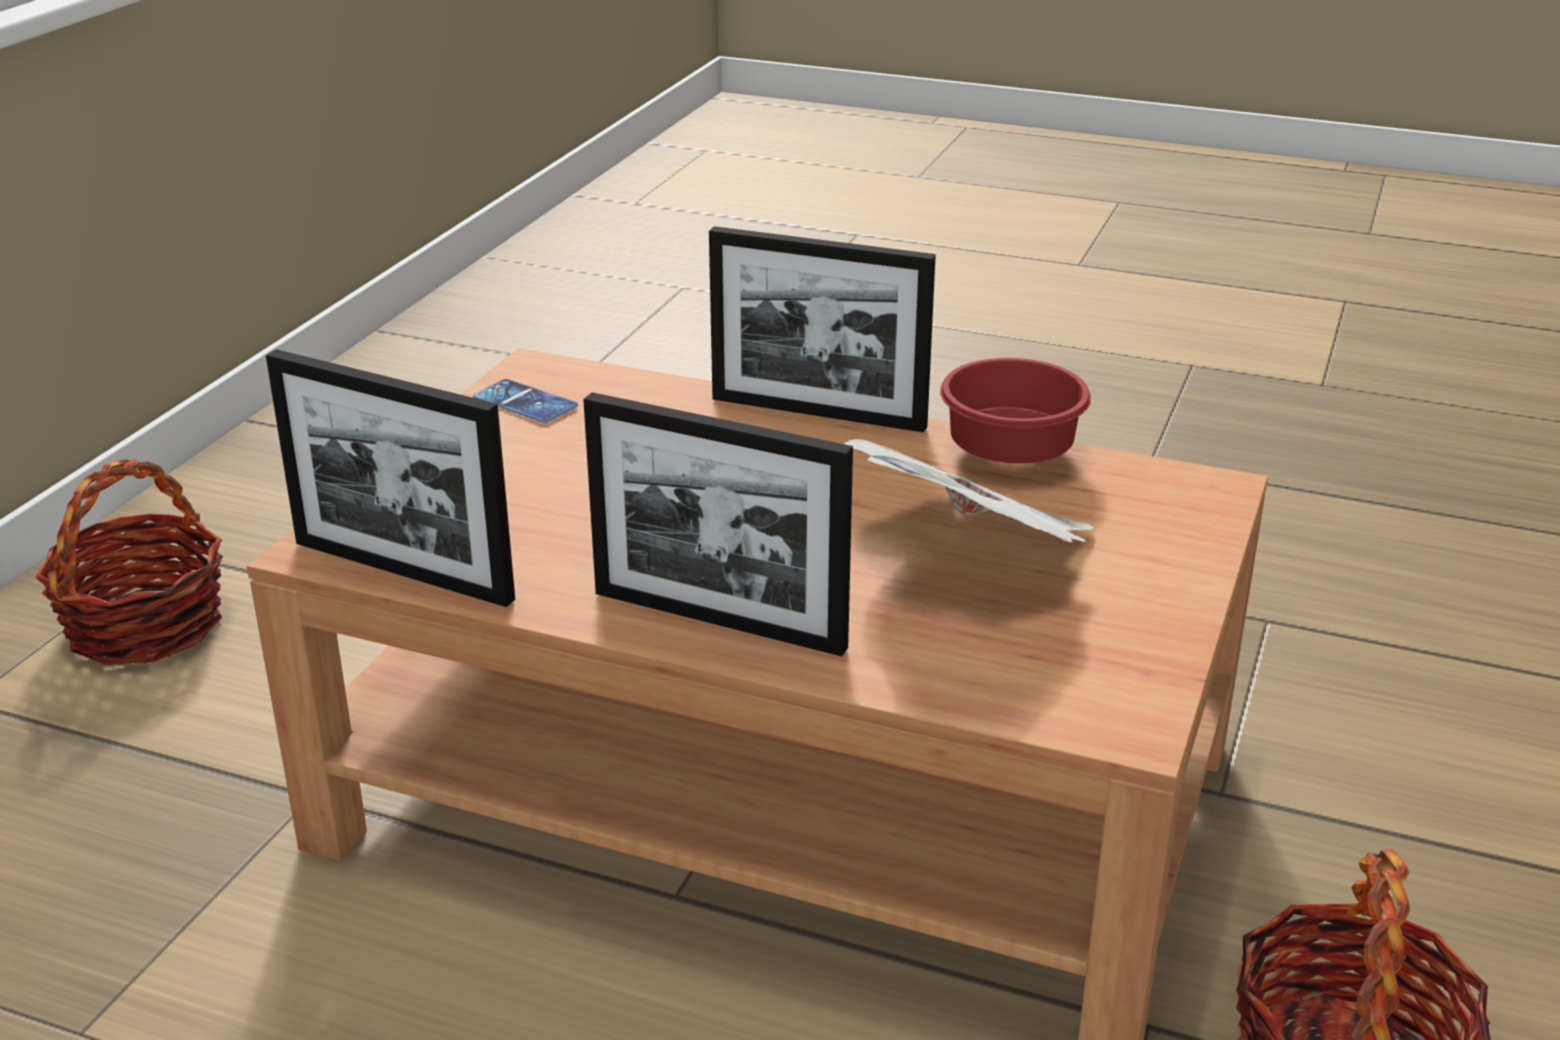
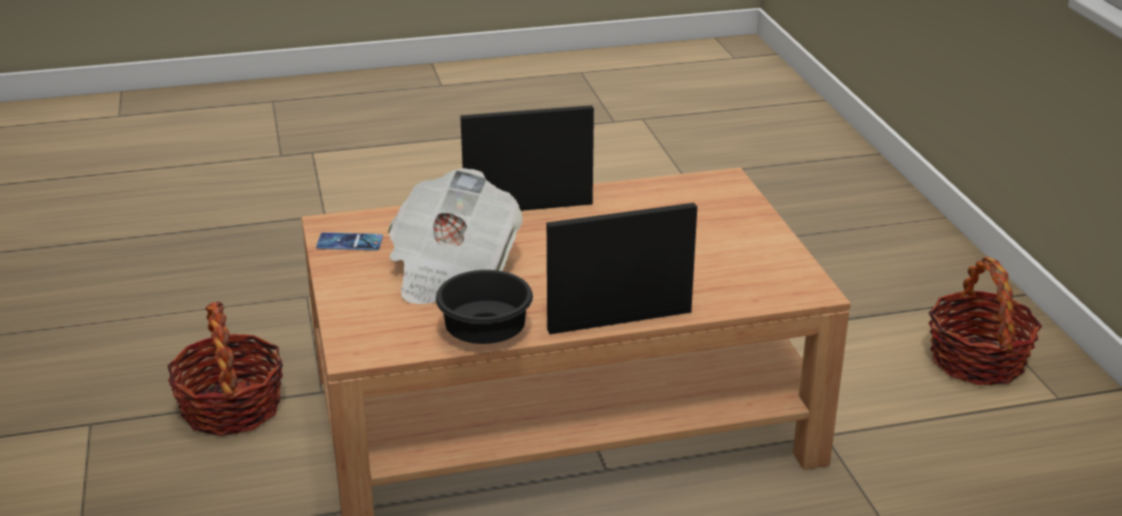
camera: 145 degrees right, 0 degrees up
picture frame [266,349,515,607] -> none
phone [473,379,578,423] -> phone moved to [316,232,383,250]
red bowl [940,358,1091,463] -> black bowl [436,270,533,344]

